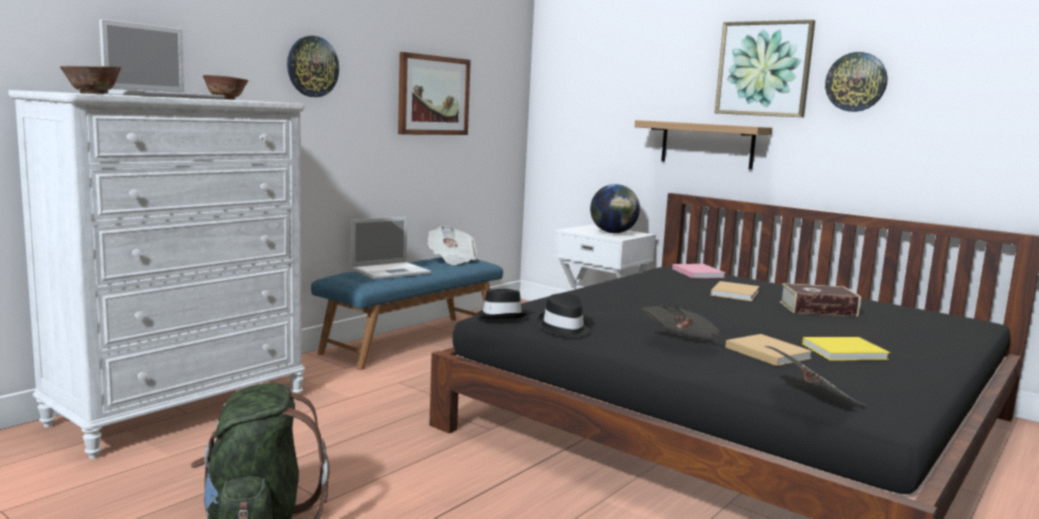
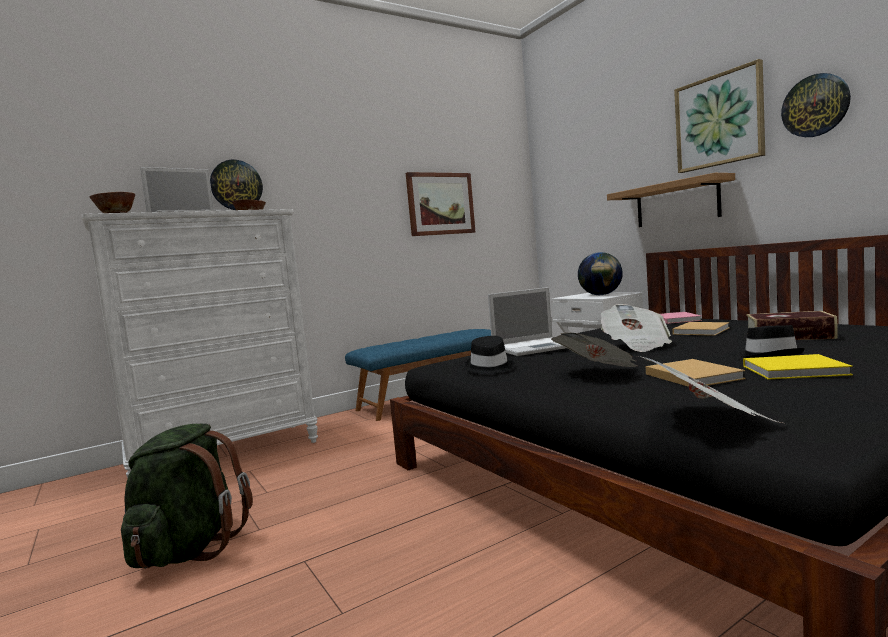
camera: 20 degrees right, 5 degrees down
wall clock [287,36,339,97] -> wall clock moved to [210,160,263,210]
laptop [351,217,431,280] -> laptop moved to [488,287,566,356]
newspaper [427,226,476,265] -> newspaper moved to [601,304,672,352]
black hat [476,289,527,319] -> black hat moved to [737,325,805,358]

